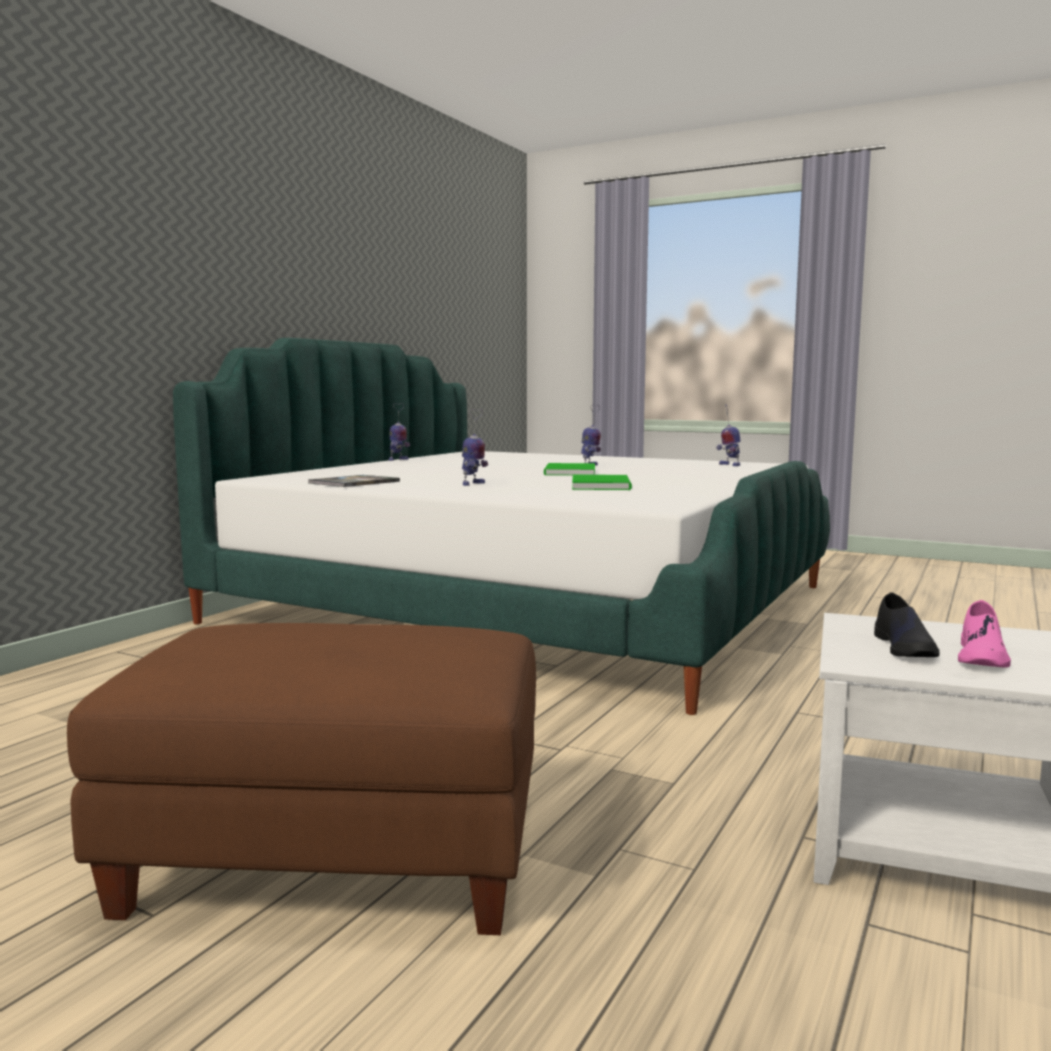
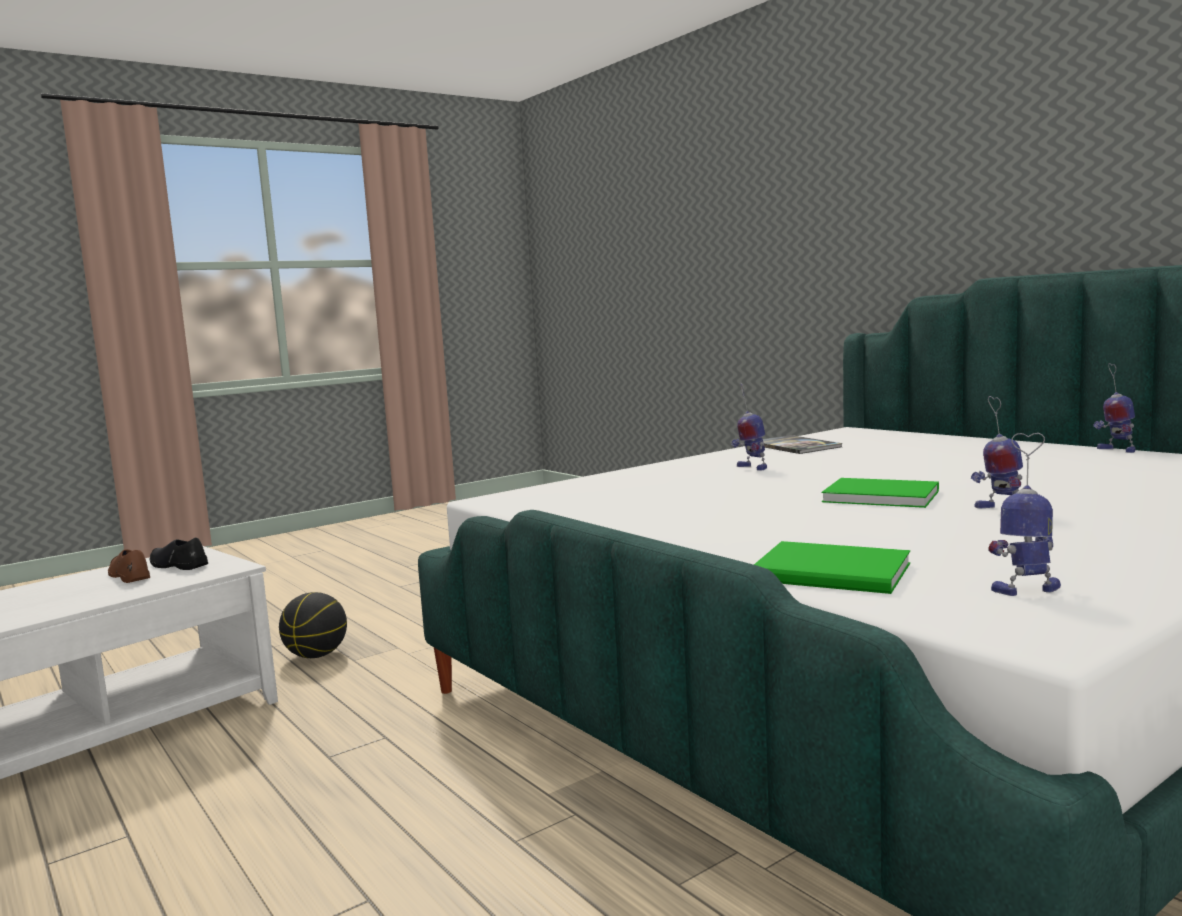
camera: 115 degrees right, 0 degrees up
brown ottoman [67,623,536,935] -> none
green book [572,474,632,490] -> green book moved to [754,541,910,594]
pink shoe [958,600,1011,667] -> brown shoe [108,549,150,583]
none -> basketball [279,592,347,658]

